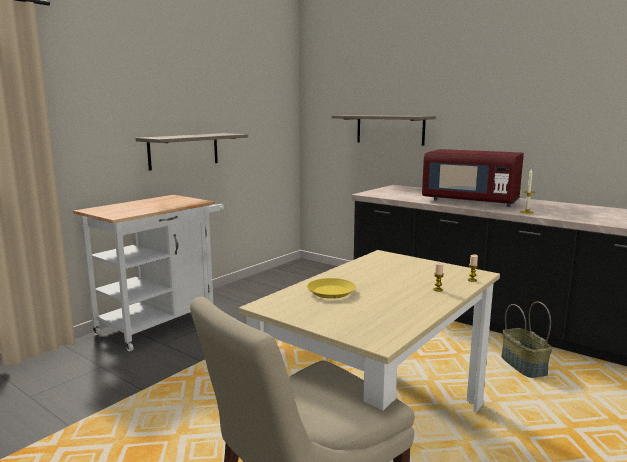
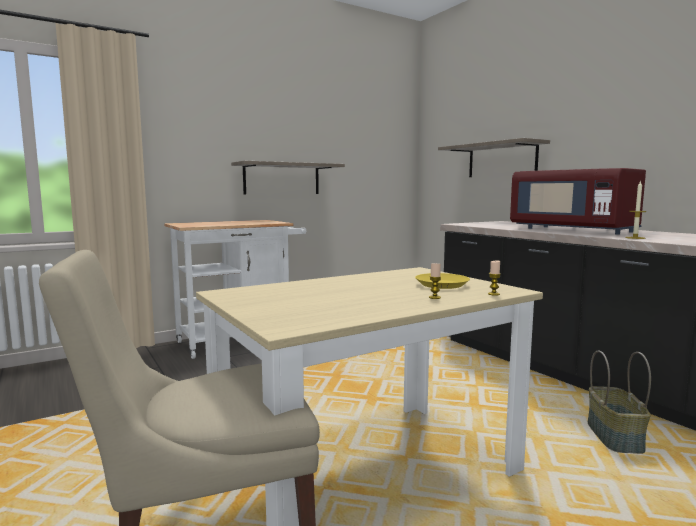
camera: 20 degrees right, 5 degrees down
yellow plate [307,278,356,299] -> yellow plate moved to [415,273,470,289]

